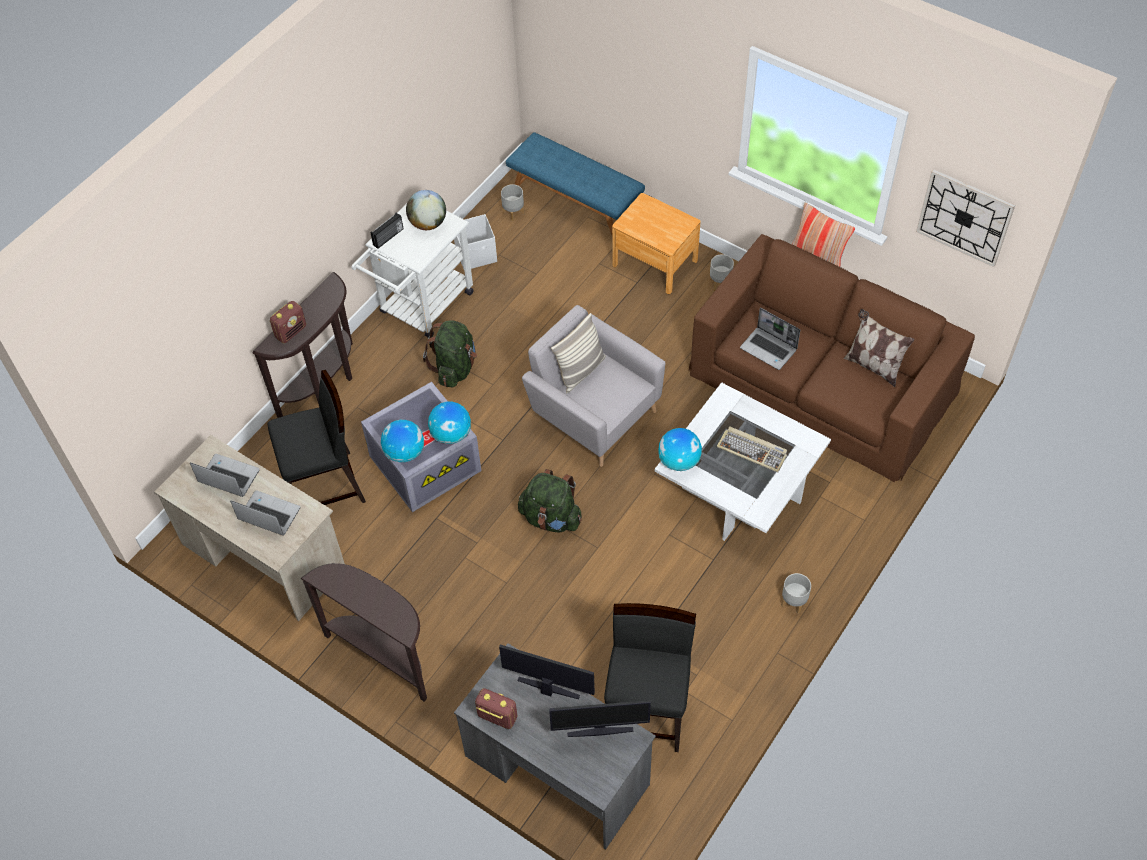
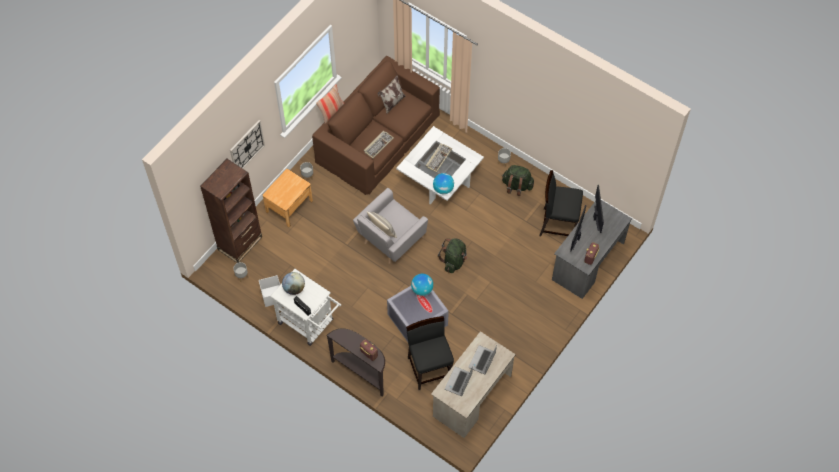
camera: 90 degrees left, 5 degrees up
brown console table [300,563,427,702] -> none
globe [381,420,424,462] -> none
green backpack [423,320,477,388] -> green backpack moved to [502,165,534,196]
blue bench [506,132,645,235] -> brown bookcase [200,159,262,263]
laptop [740,308,800,370] -> keyboard [364,131,394,158]
wall clock [916,169,1015,267] -> wall clock moved to [230,120,265,169]

